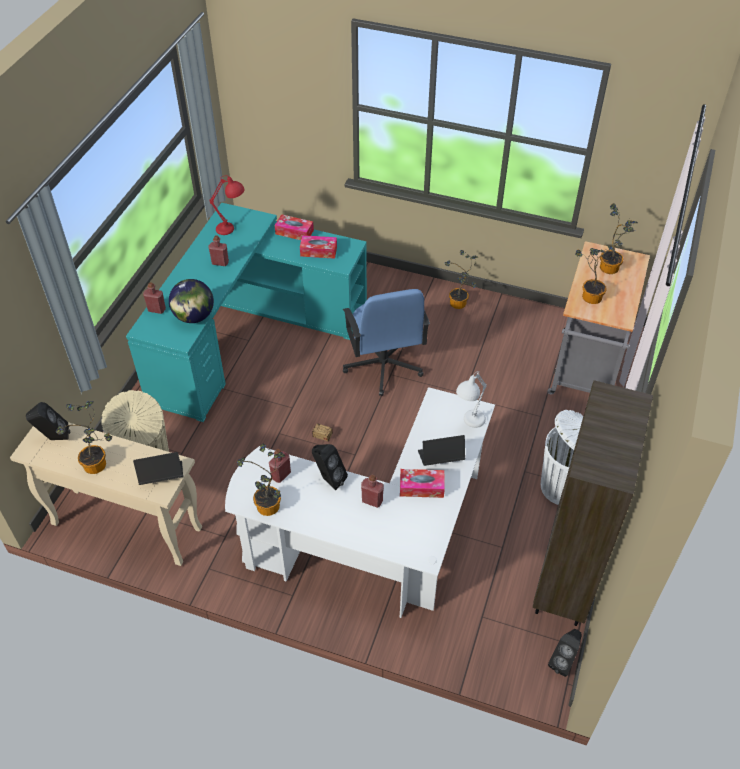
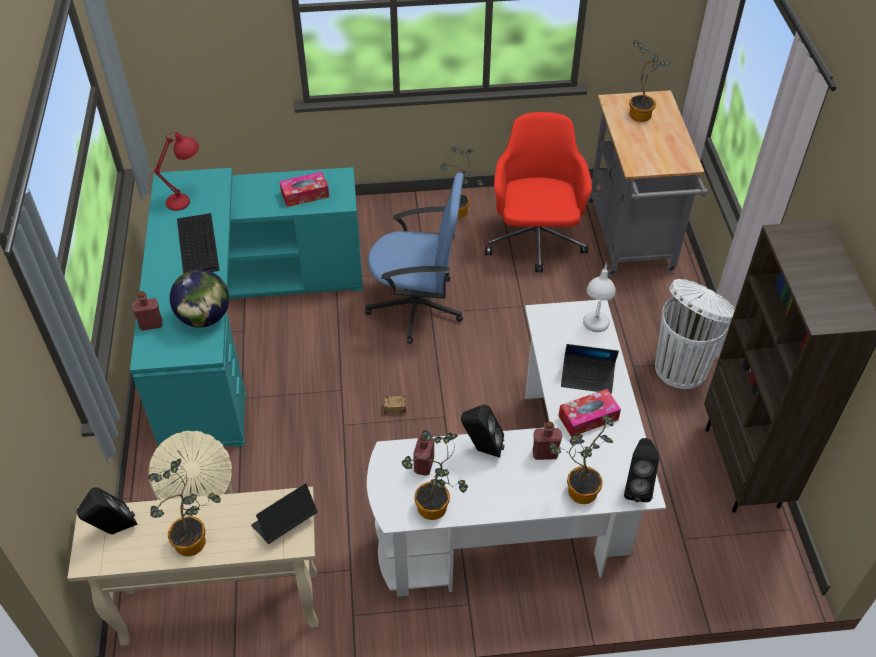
camera: 25 degrees left, 0 degrees up
red bottle [208,235,229,266] -> keyboard [177,213,220,274]
tissue box [275,214,314,240] -> none
blue office chair [343,289,430,396] -> blue office chair turned 45 degrees counterclockwise [365,173,464,344]
laptop [418,435,465,466] -> laptop turned 135 degrees counterclockwise [561,344,619,394]
black speaker [548,629,582,677] -> black speaker moved to [624,438,659,502]
potted plant [575,240,622,304] -> potted plant moved to [549,415,613,504]
none -> red office chair [485,112,592,272]

